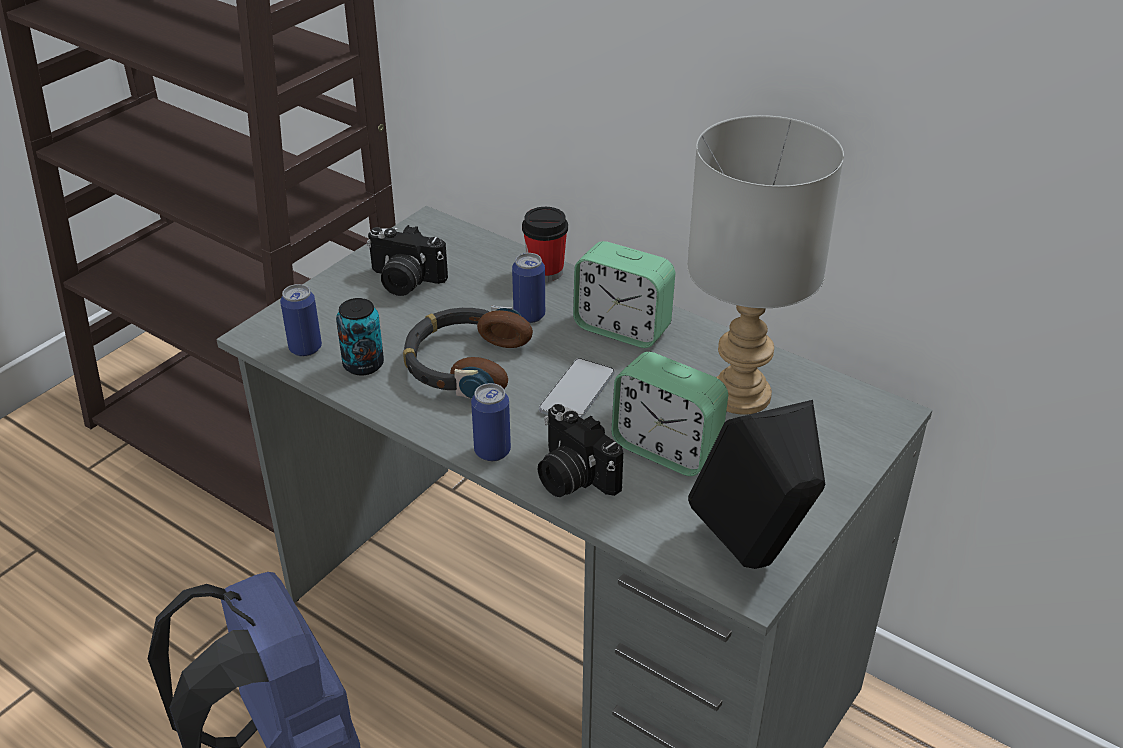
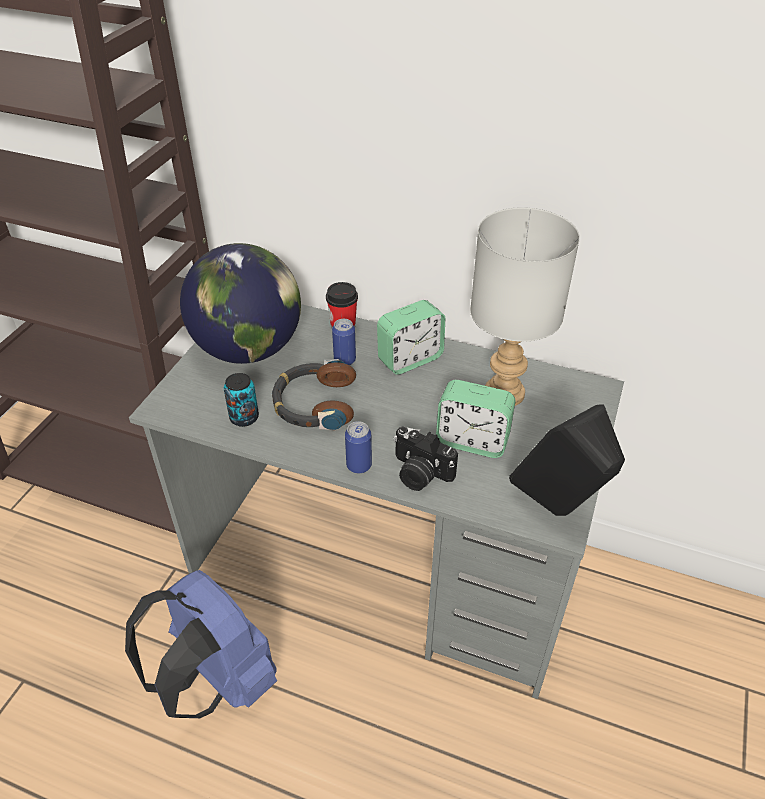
camera: 15 degrees left, 5 degrees up
can [280,284,322,357] -> none
camera [367,225,448,296] -> globe [180,243,301,364]
phone [539,358,615,418] -> none
alarm clock [573,241,675,348] -> alarm clock turned 45 degrees counterclockwise [377,300,445,375]

